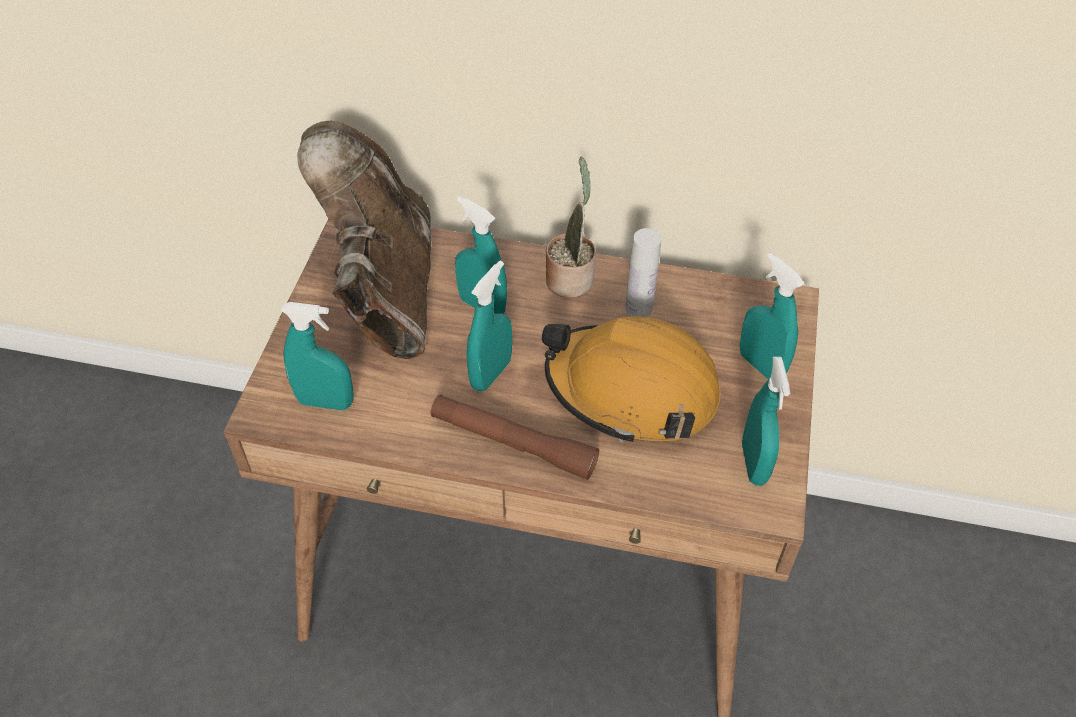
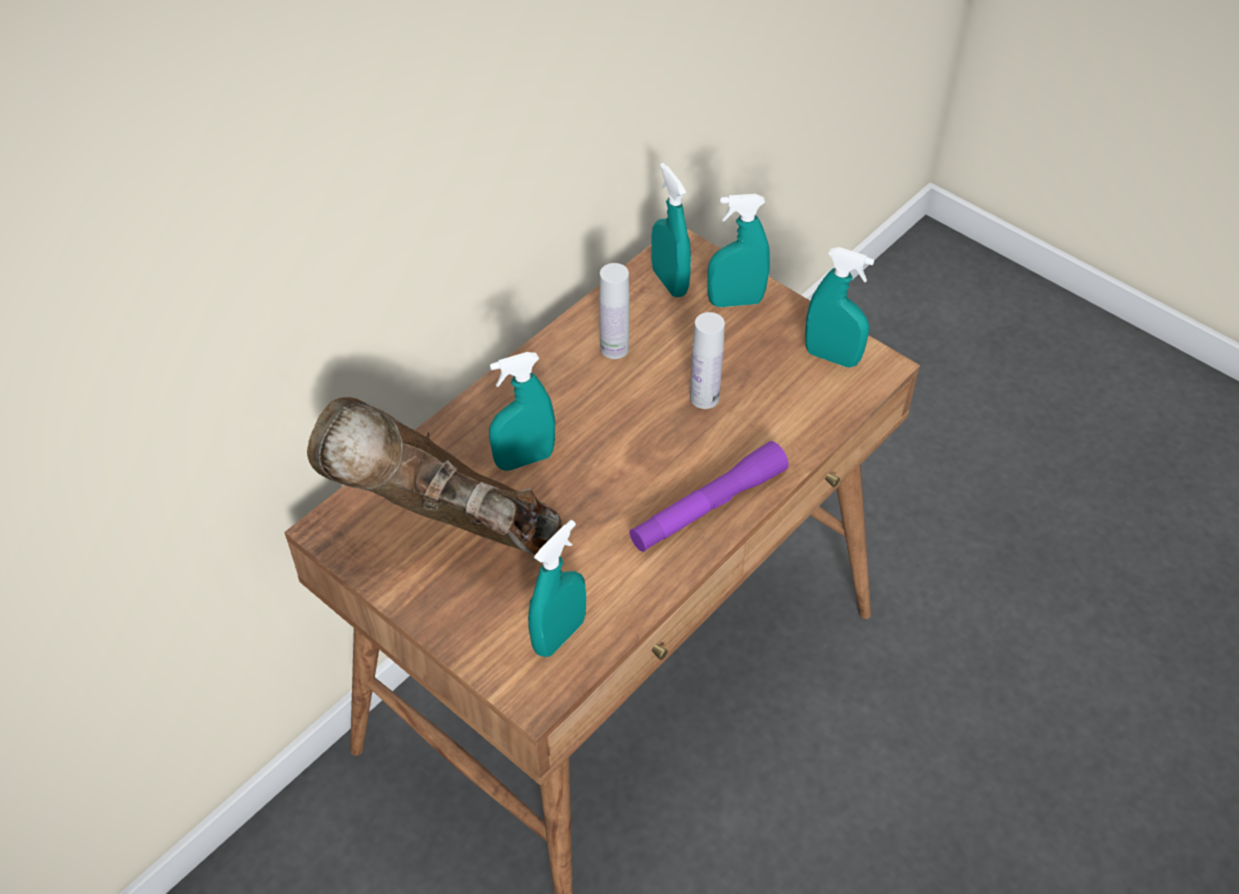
camera: 60 degrees left, 0 degrees up
brown flashlight [431,395,599,480] -> purple flashlight [630,441,788,552]
turquoise spray bottle [467,260,512,391] -> turquoise spray bottle moved to [651,163,691,297]
orange hard hat [542,316,721,443] -> white bottle [690,312,725,409]
potted plant [546,157,596,298] -> none

